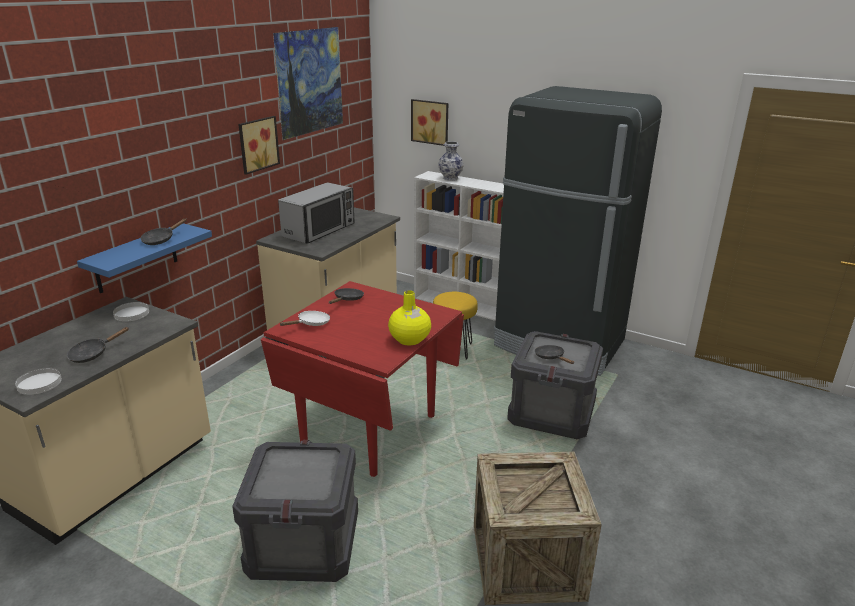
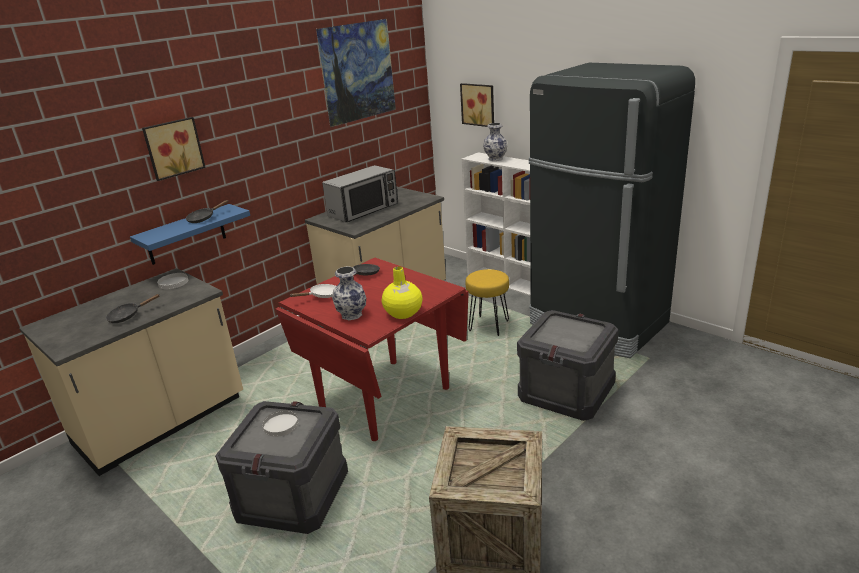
camera: 15 degrees right, 0 degrees up
white plate [15,368,62,395] -> white plate moved to [262,410,299,437]
picture [238,116,280,175] -> picture moved to [142,117,206,181]
black frying pan [535,345,574,364] -> none
none -> vase [332,266,366,320]

